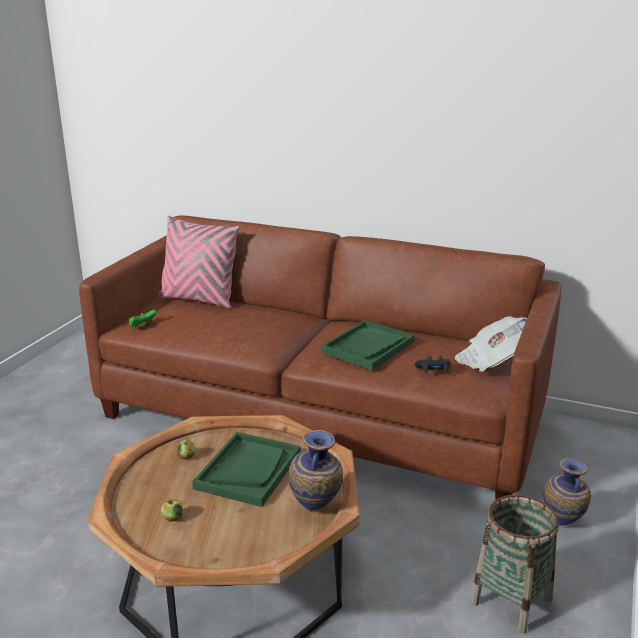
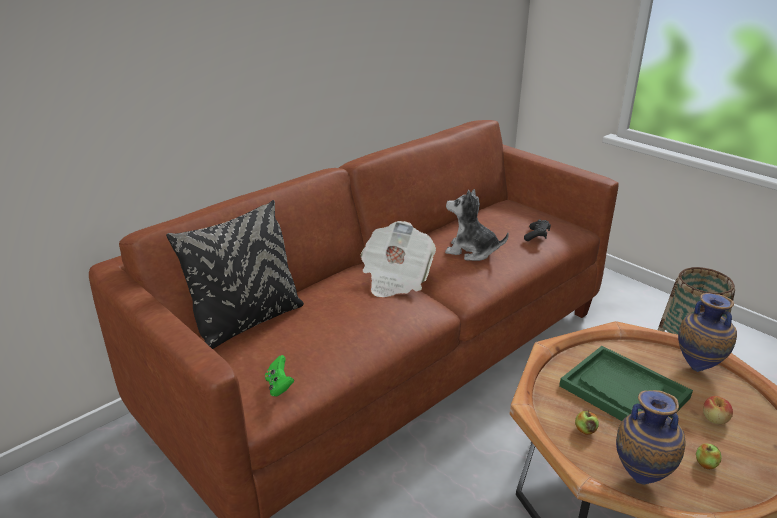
camera: 65 degrees left, 5 degrees up
pink pillow [158,216,240,308] -> black pillow [166,200,304,349]
green tray [321,320,415,370] -> plush toy [445,189,509,261]
newspaper [455,316,527,372] -> newspaper moved to [360,221,436,297]
vase [543,458,591,526] -> vase moved to [616,390,685,485]
none -> apple [703,396,733,424]

